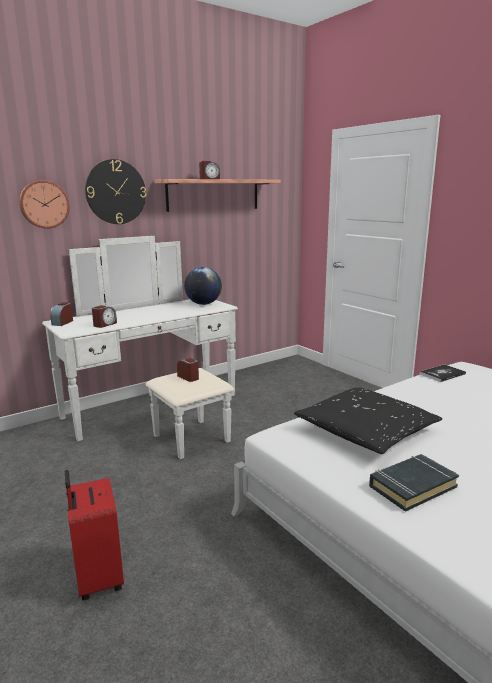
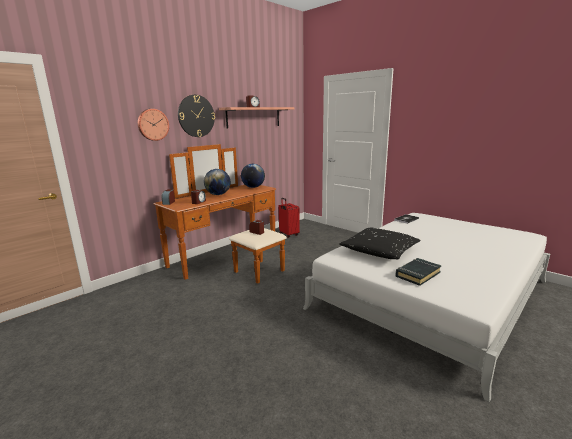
camera: 10 degrees left, 0 degrees up
white dresser [42,236,238,459] -> brown dresser [154,144,287,283]
red suitcase [65,470,124,601] -> red suitcase moved to [279,198,300,238]
none -> globe [204,169,230,195]

